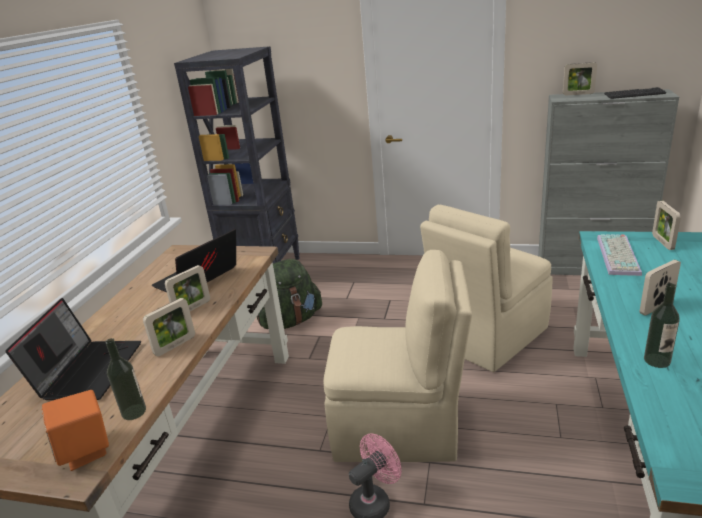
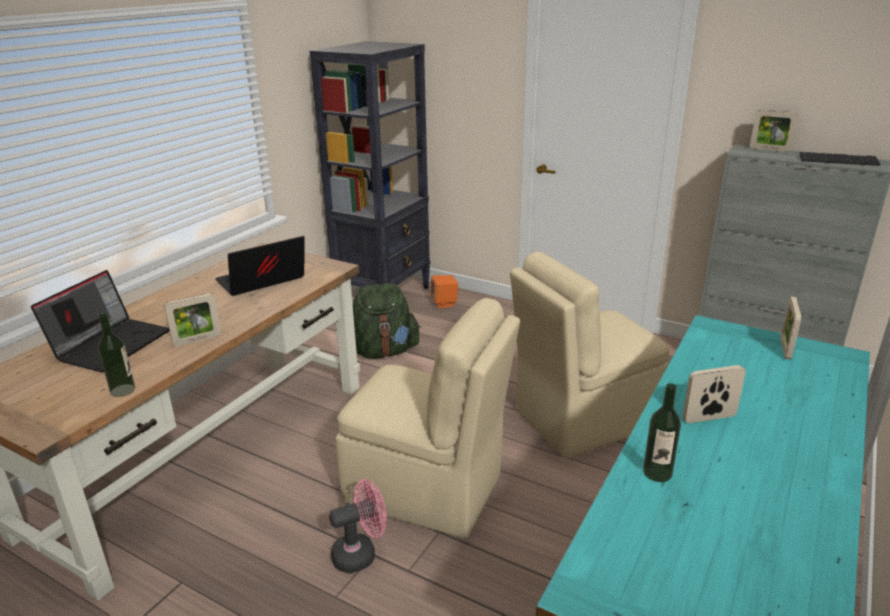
camera: 15 degrees right, 0 degrees up
orange speaker [42,390,109,471] -> orange speaker moved to [430,275,458,309]
picture frame [165,265,210,311] -> none
keyboard [597,234,642,276] -> none

